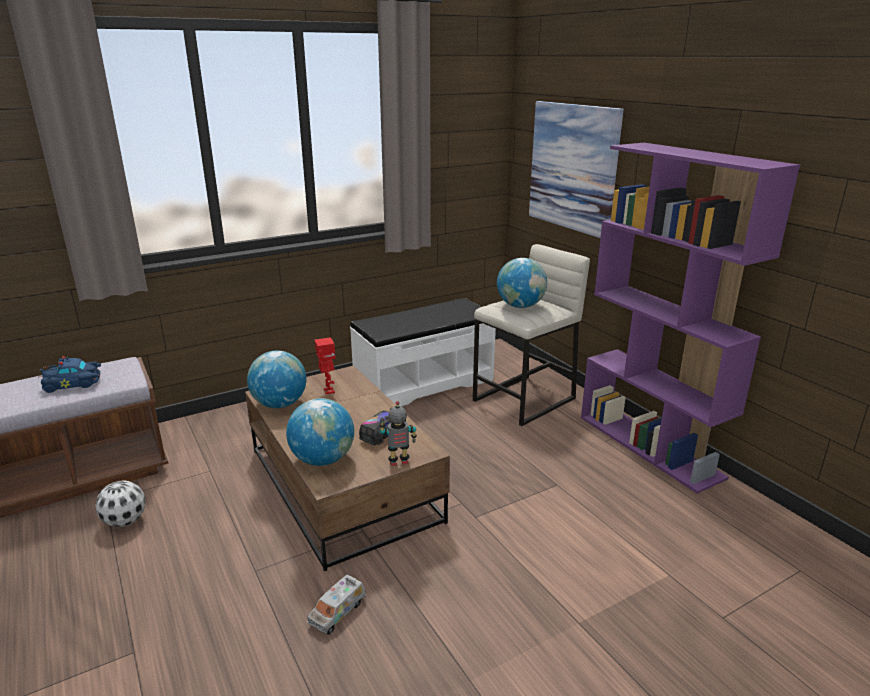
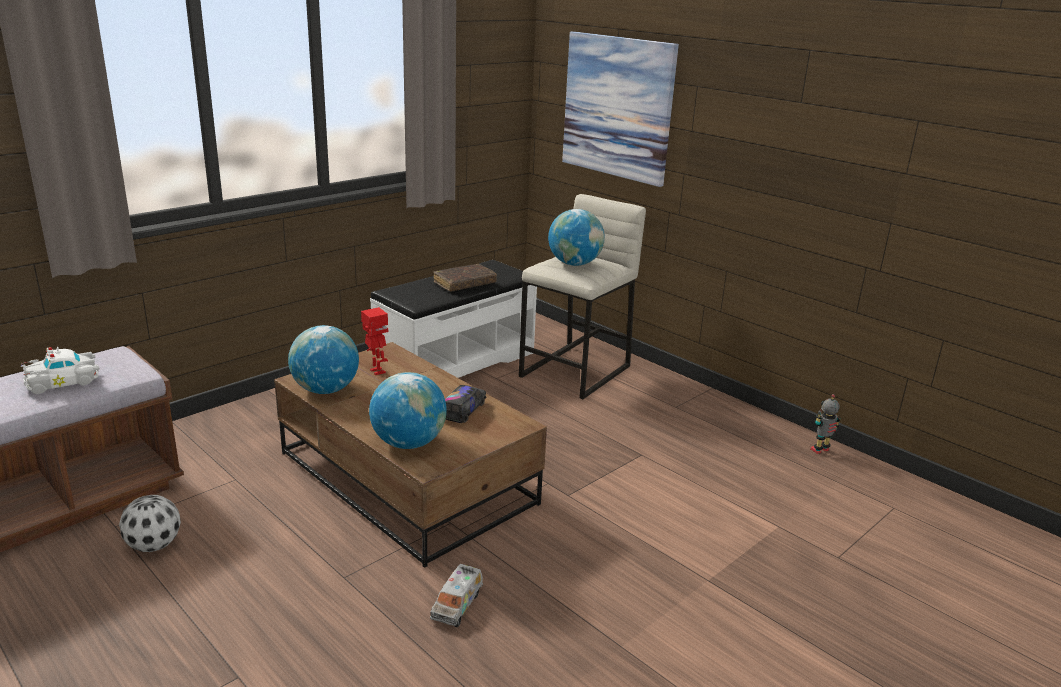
camera: 15 degrees left, 0 degrees up
blue toy car [38,356,101,393] -> white toy car [21,347,100,394]
toy robot [379,401,417,466] -> toy robot moved to [810,394,840,454]
purple bookcase [581,143,800,494] -> none
none -> brown book [433,264,497,291]

